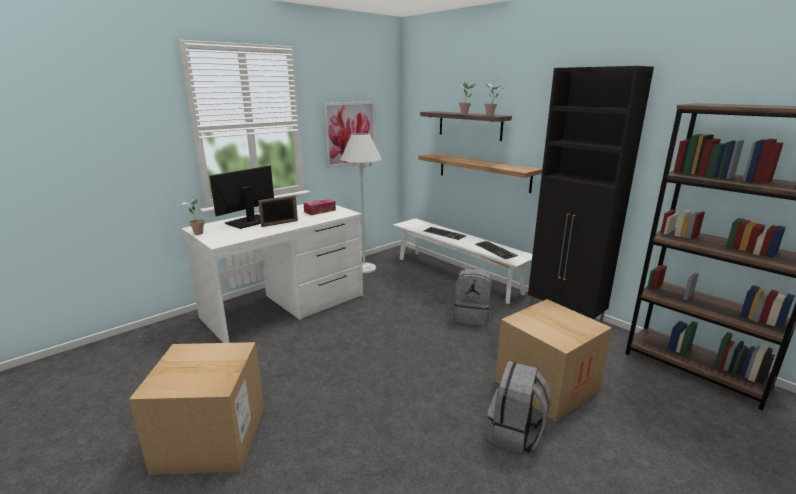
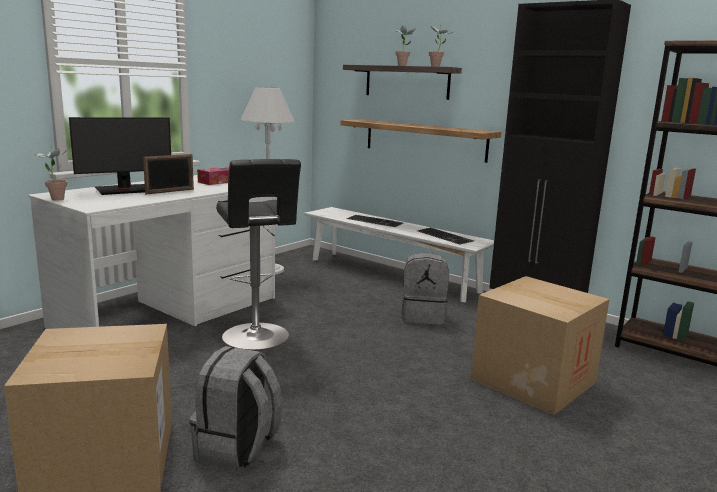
camera: 10 degrees left, 5 degrees down
monitor [210,165,274,229] -> monitor turned 150 degrees counterclockwise [69,117,171,195]
picture [323,101,376,168] -> none
grey backpack [487,361,551,454] -> grey backpack moved to [190,346,282,470]
none -> black stool [216,159,301,350]

